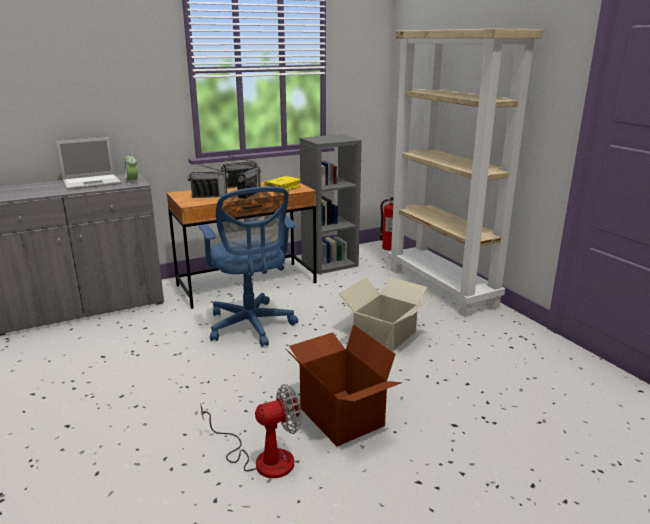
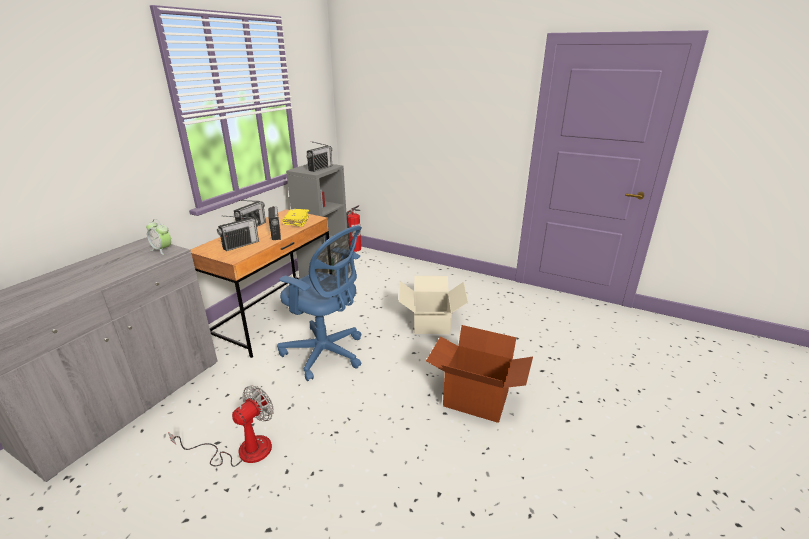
camera: 35 degrees left, 5 degrees up
laptop [56,137,121,190] -> none
fan [200,384,302,478] -> fan moved to [168,386,274,467]
beige bookcase [388,29,543,317] -> none
none -> radio [307,141,332,172]

